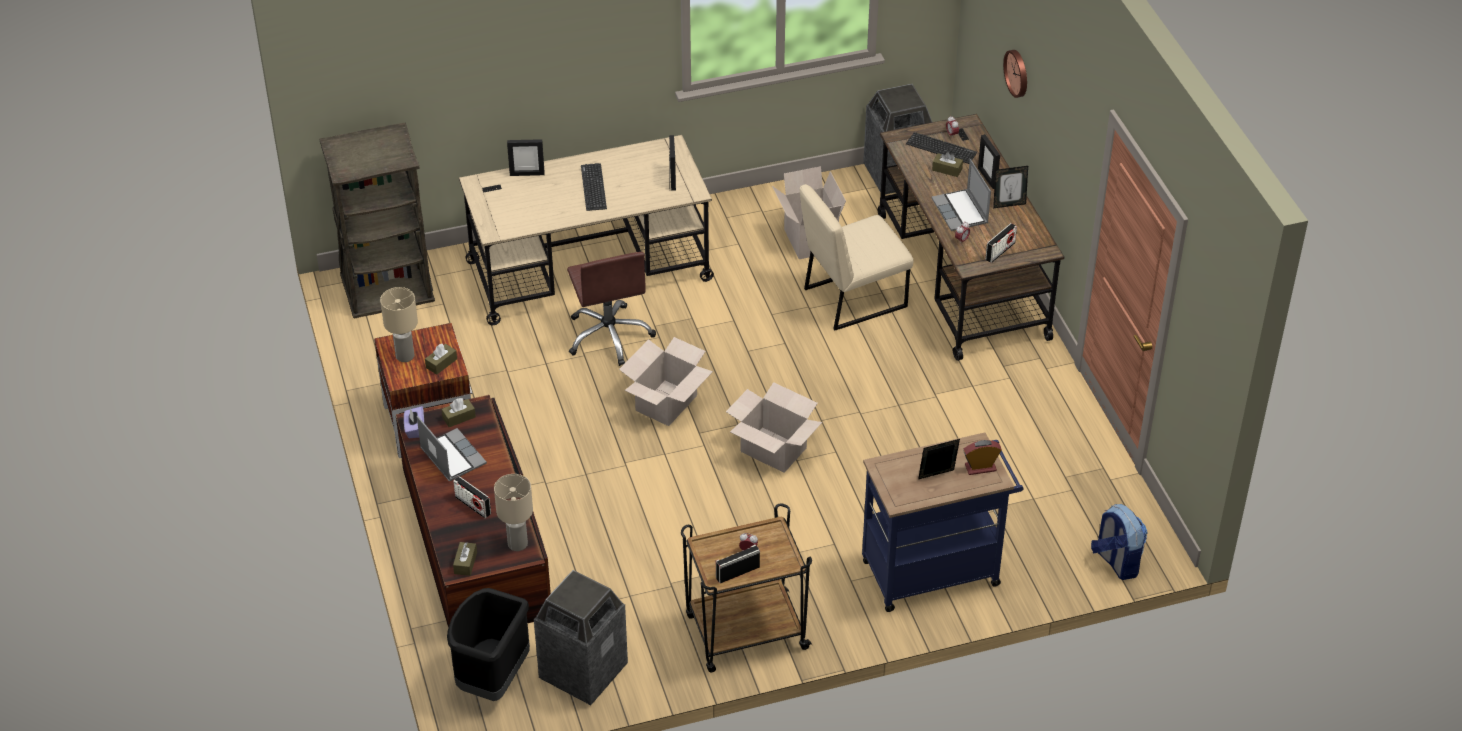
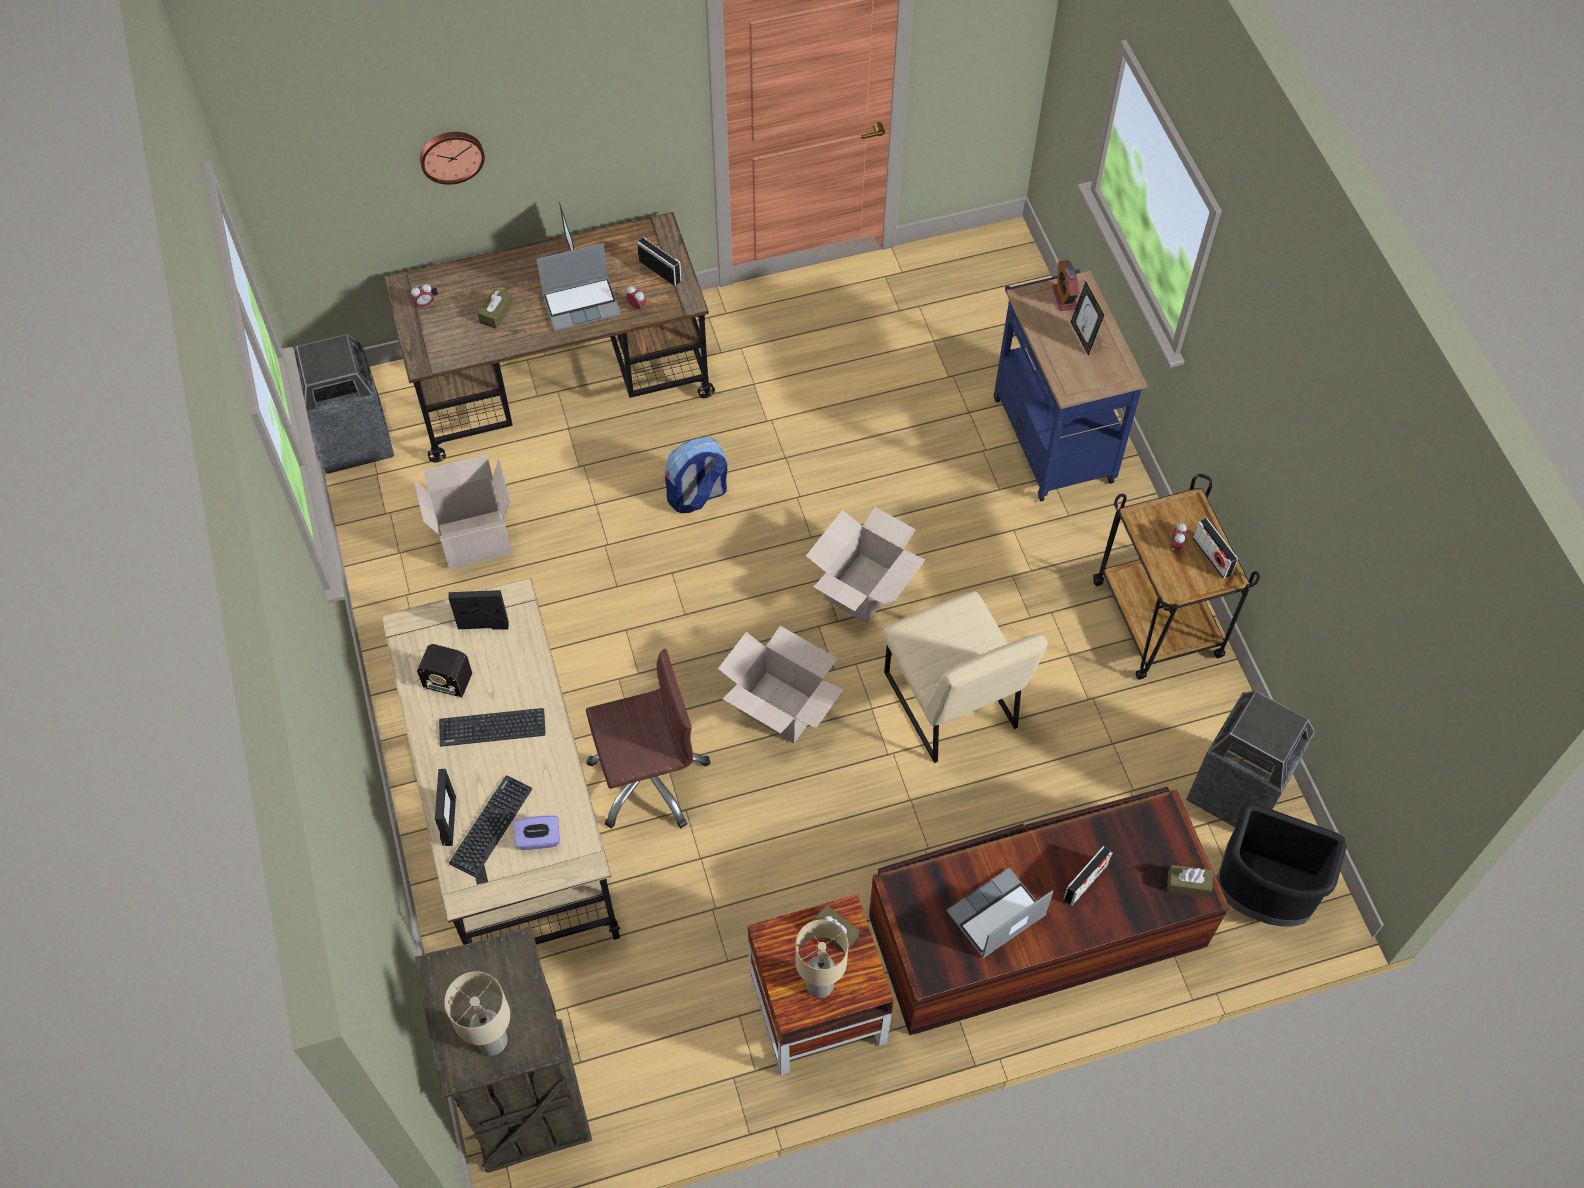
camera: 90 degrees left, 15 degrees up
purple tissue box [404,406,424,438] -> purple tissue box moved to [514,815,560,850]
brown tissue box [441,398,476,427] -> none
beige table lamp [494,474,533,551] -> beige table lamp moved to [444,971,510,1056]
beige chair [799,184,913,330] -> beige chair moved to [883,592,1048,763]
keyboard [906,132,977,164] -> keyboard moved to [449,775,533,877]
picture frame [978,134,1000,189] -> none
backpack [1091,504,1148,580] -> backpack moved to [665,437,727,513]
none -> radio [402,642,472,698]

